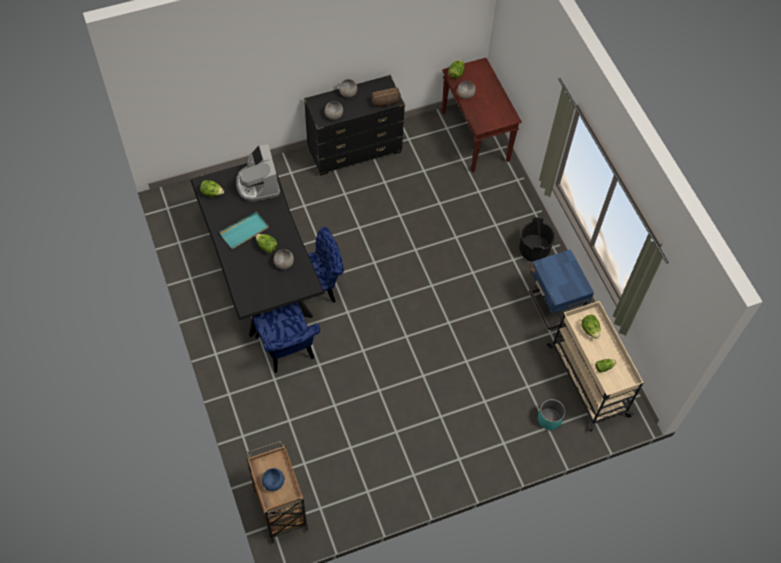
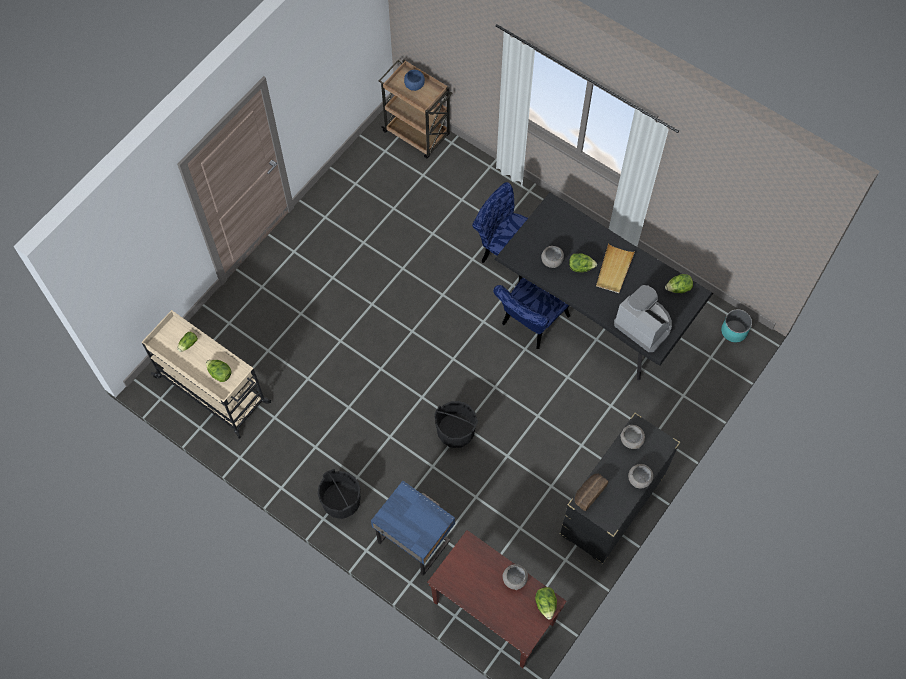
camera: 150 degrees right, 5 degrees up
turquoise tray [219,212,269,249] -> beige tray [596,243,635,293]
blue nightstand [529,249,594,330] -> blue nightstand moved to [371,481,455,576]
turquoise planter [537,399,565,430] -> turquoise planter moved to [721,309,752,343]
none -> black bucket [434,401,478,448]

